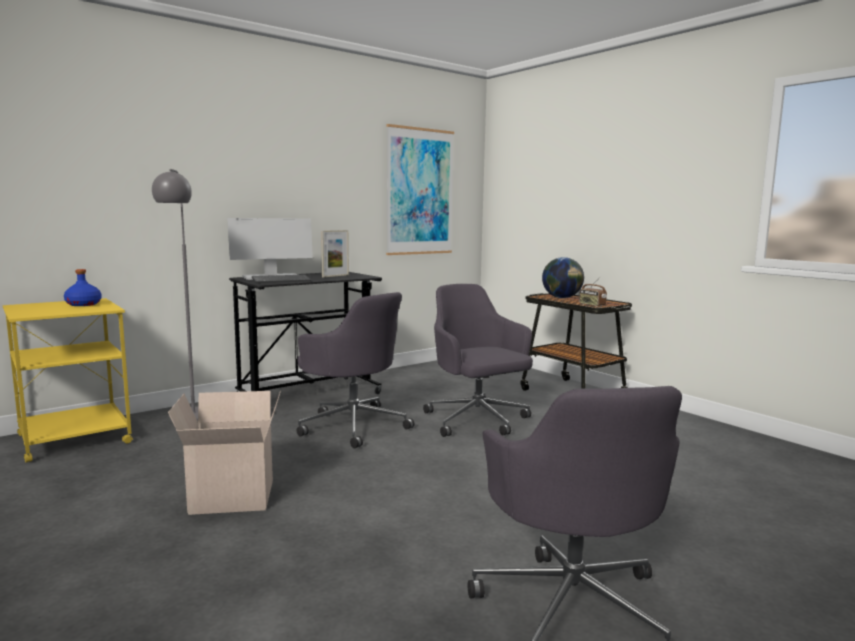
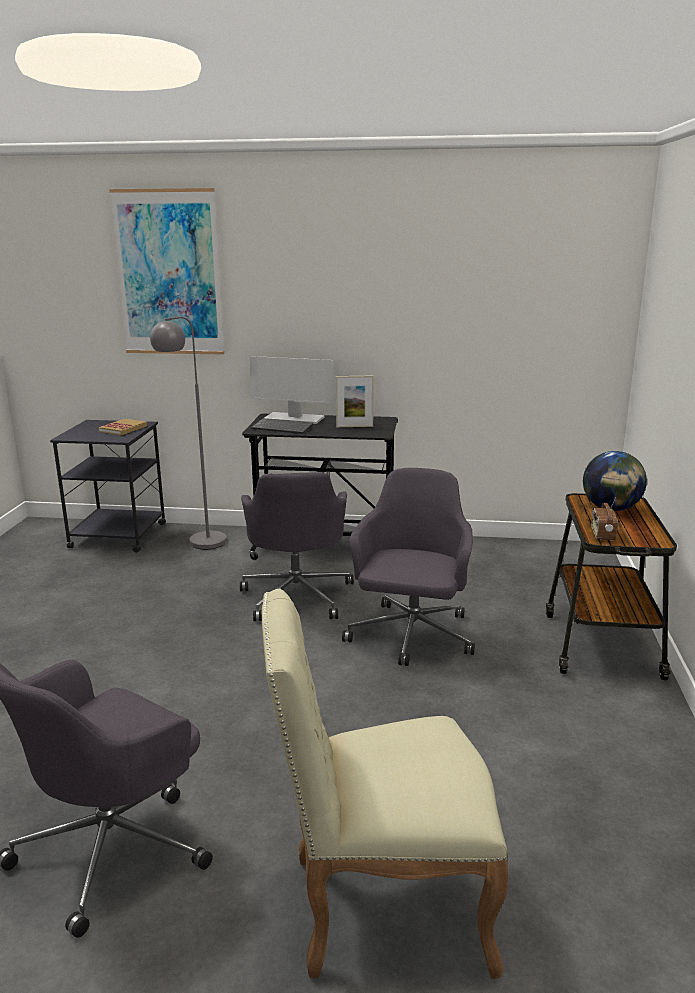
camera: 45 degrees right, 10 degrees up
yellow cart [3,298,133,463] -> black cart [50,420,166,553]
blue bottle [64,269,102,306] -> book [99,419,147,435]
cardboard box [168,390,281,515] -> none
picture [386,124,454,255] -> picture moved to [109,188,225,354]
none -> beige chair [262,589,508,979]

